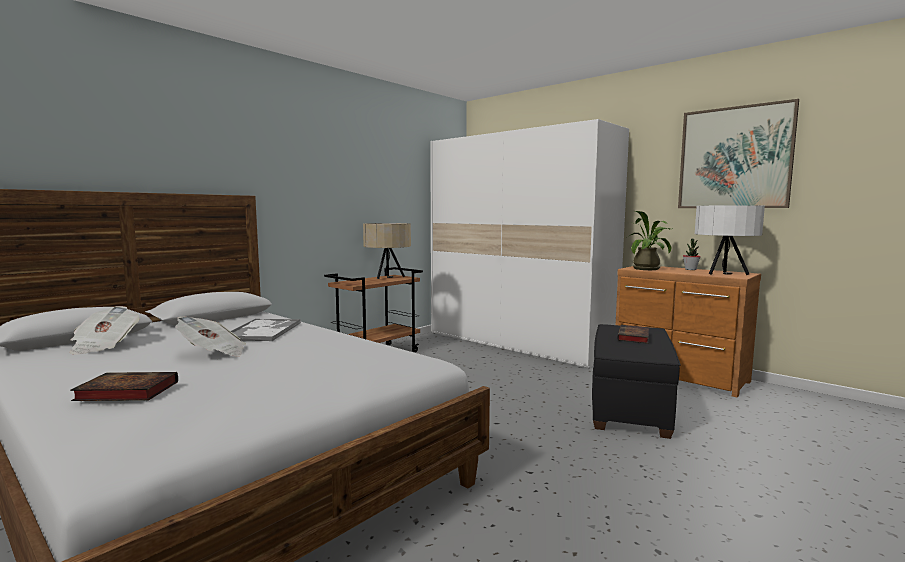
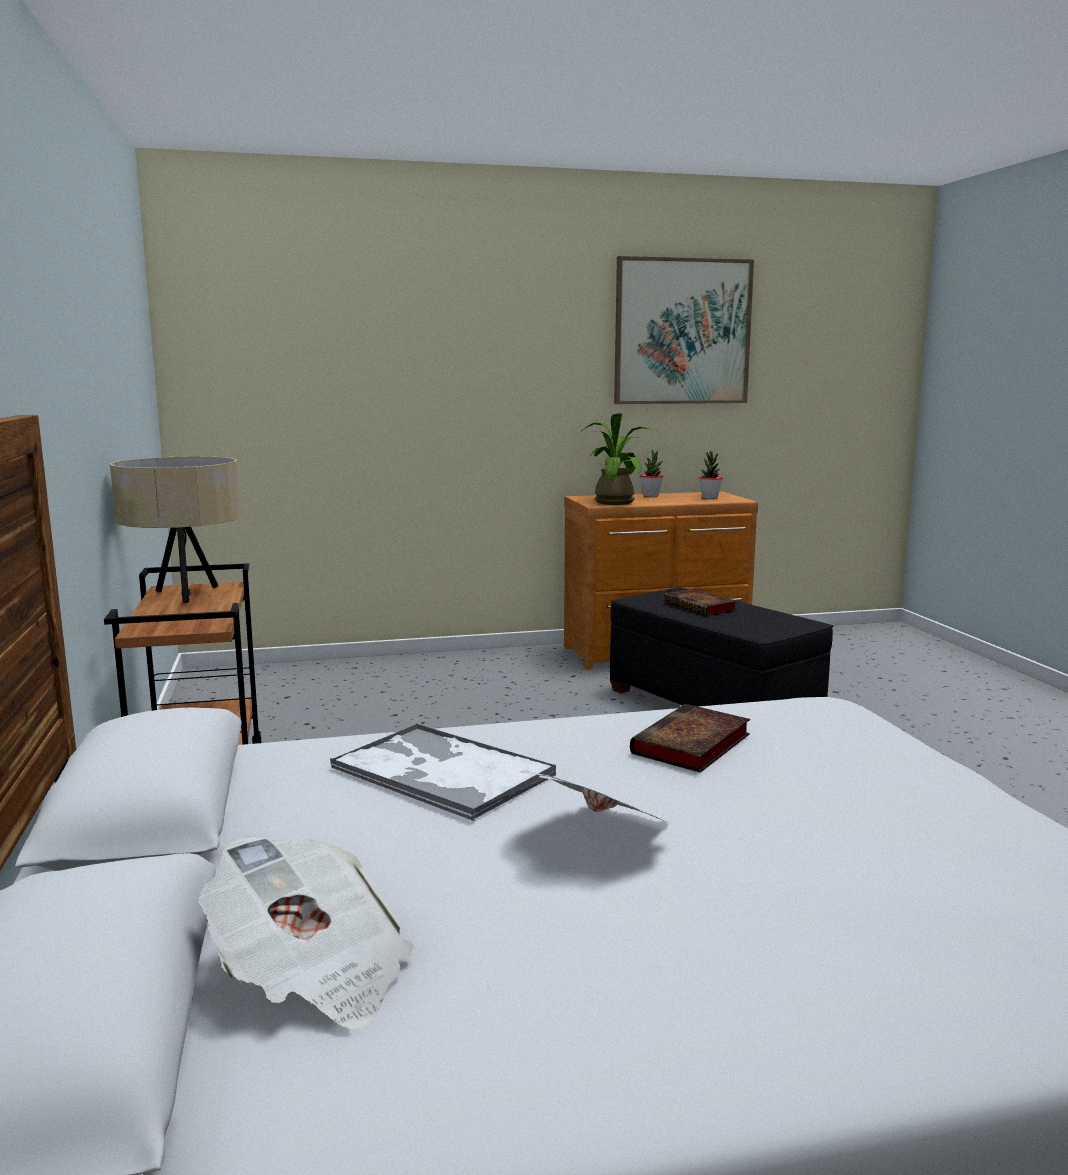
camera: 55 degrees left, 5 degrees up
book [70,372,178,401] -> book moved to [630,704,750,773]
white wardrobe [430,119,629,368] -> none
white table lamp [695,205,765,275] -> potted plant [699,451,723,499]

